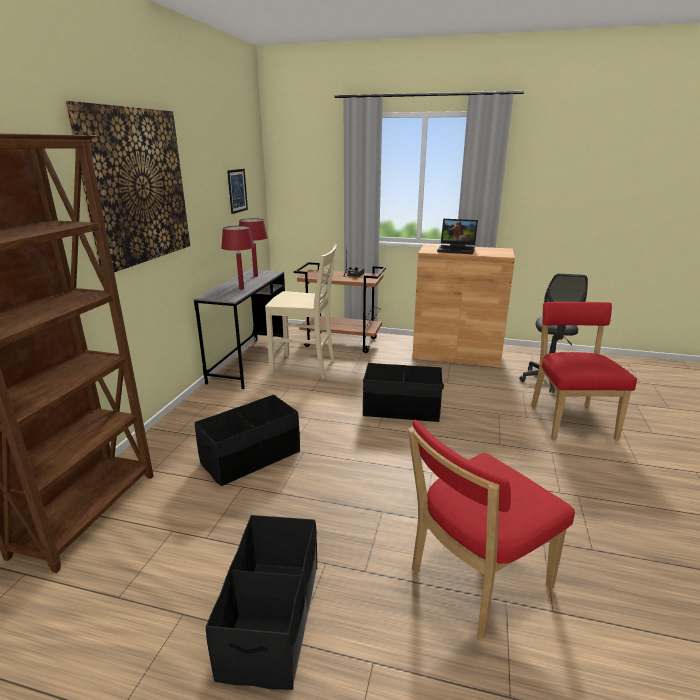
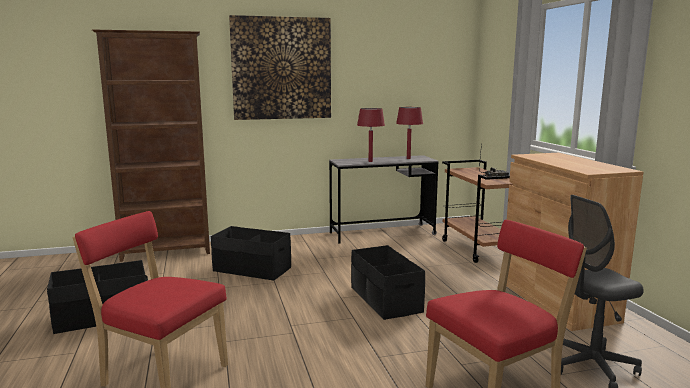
camera: 60 degrees right, 10 degrees down
picture [227,169,248,214] -> none
beige chair [265,245,337,379] -> none
laptop [437,219,478,254] -> none

